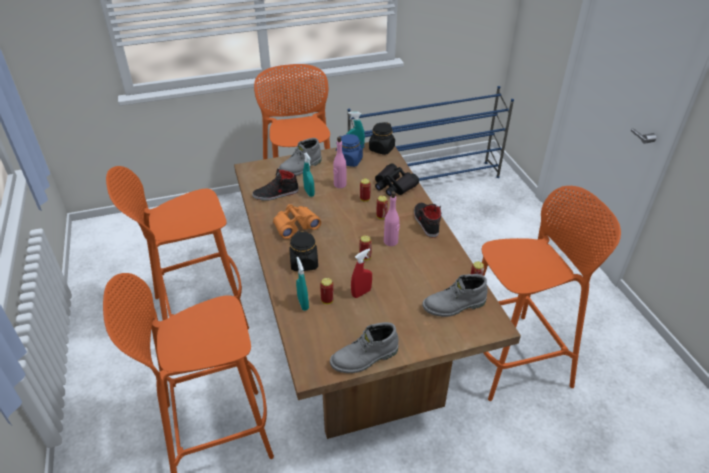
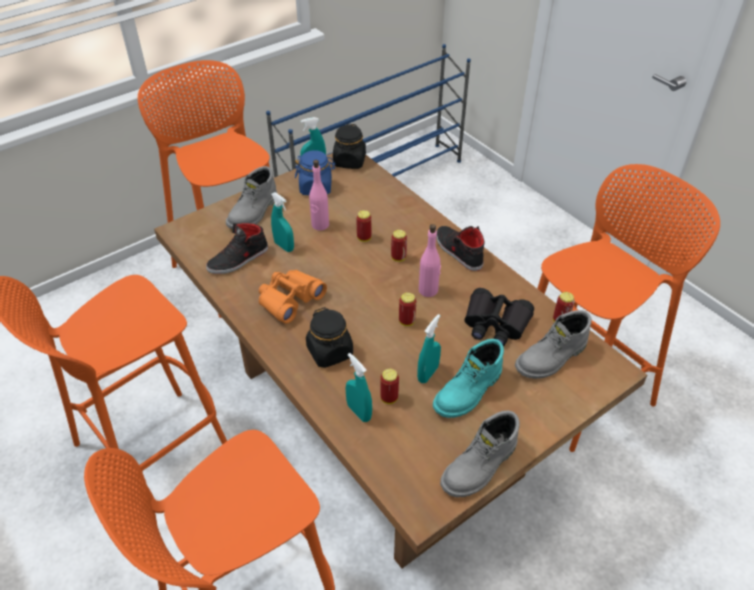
camera: 20 degrees left, 5 degrees up
red spray bottle [351,249,372,298] -> turquoise spray bottle [417,314,441,383]
black binoculars [375,163,419,196] -> black binoculars moved to [464,288,534,346]
none -> turquoise boot [433,339,504,418]

